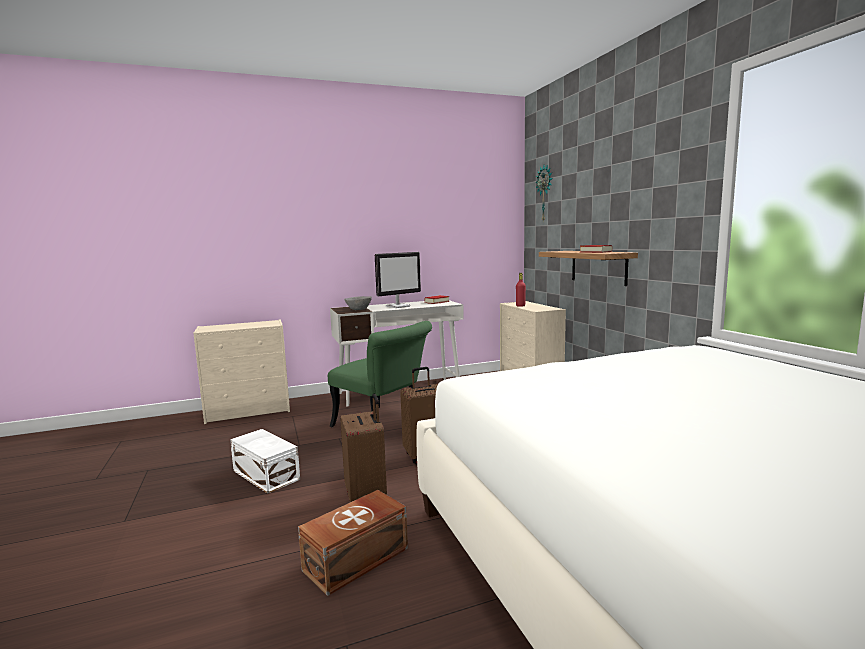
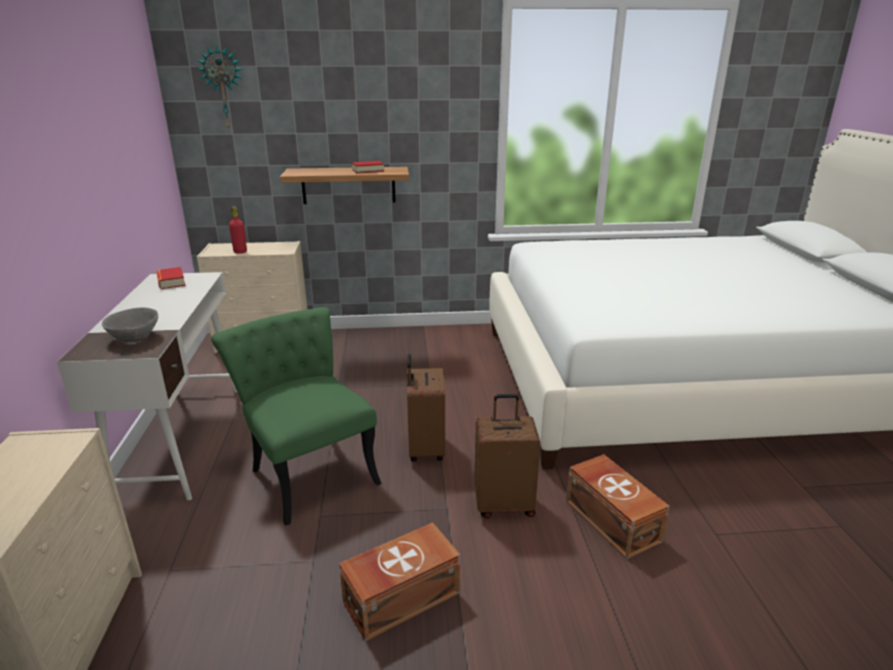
camera: 75 degrees left, 15 degrees up
white storage box [230,429,300,494] -> brown storage box [339,523,460,642]
green chair [328,321,432,427] -> green chair turned 90 degrees counterclockwise [211,307,382,526]
monitor [375,252,421,308] -> none

